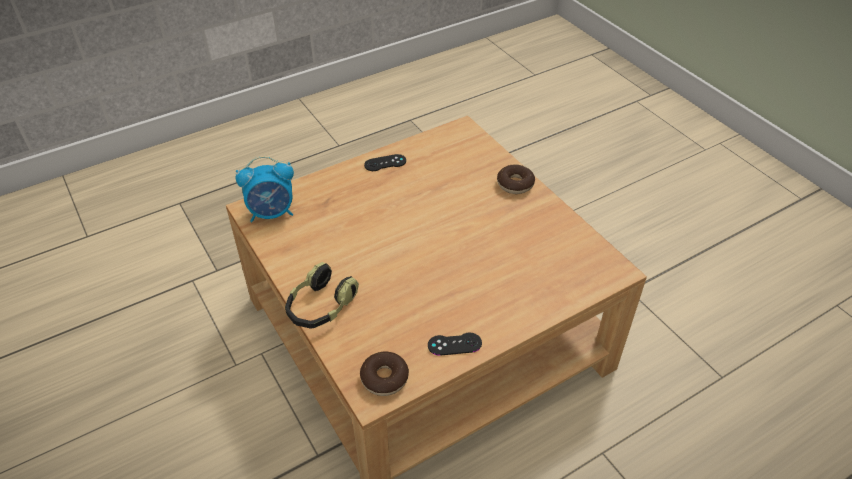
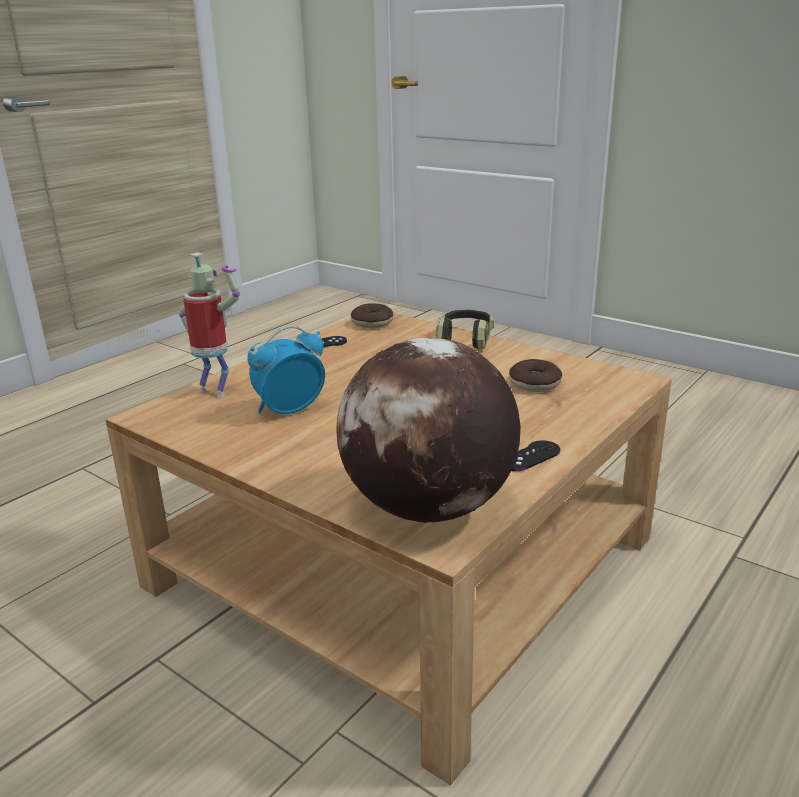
camera: 160 degrees right, 20 degrees down
alarm clock [236,156,294,222] -> alarm clock moved to [247,325,325,414]
donut [497,164,535,194] -> donut moved to [509,359,562,392]
none -> toy robot [179,253,240,398]
none -> globe [337,337,521,523]

